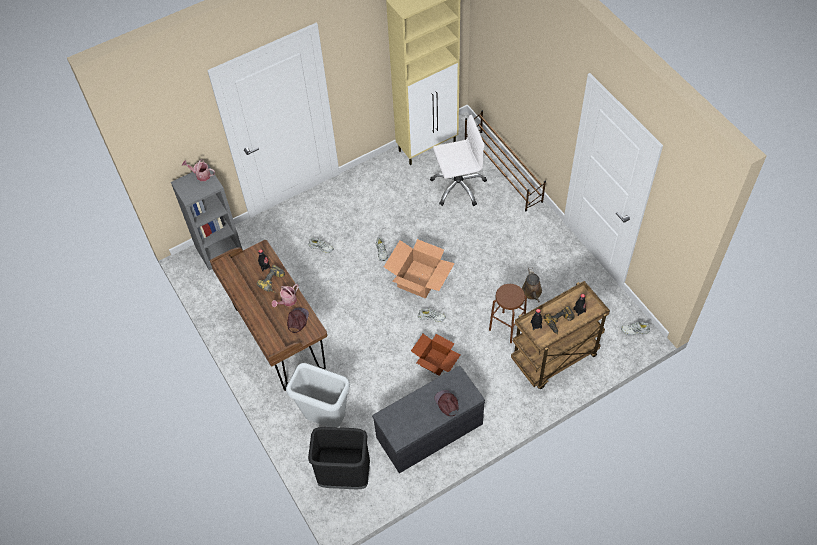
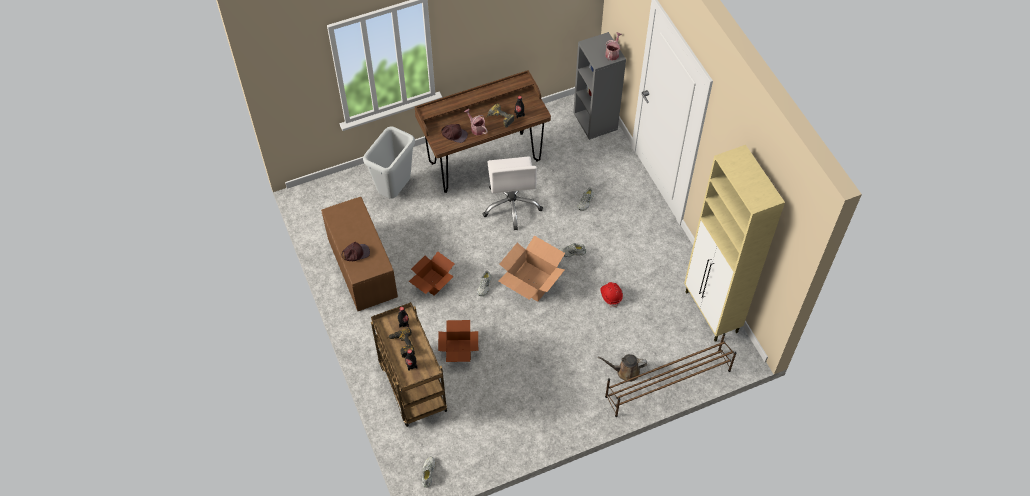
camera: 95 degrees right, 0 degrees up
black trash can [308,427,370,489] -> none
grey bench [372,366,485,473] -> brown bench [321,197,398,311]
white office chair [430,115,487,206] -> white office chair moved to [483,156,543,230]
brown stool [489,284,527,343] -> cardboard box [438,320,478,362]
brown watering can [522,267,542,303] -> brown watering can moved to [598,354,647,382]
none -> red hard hat [601,282,623,307]

